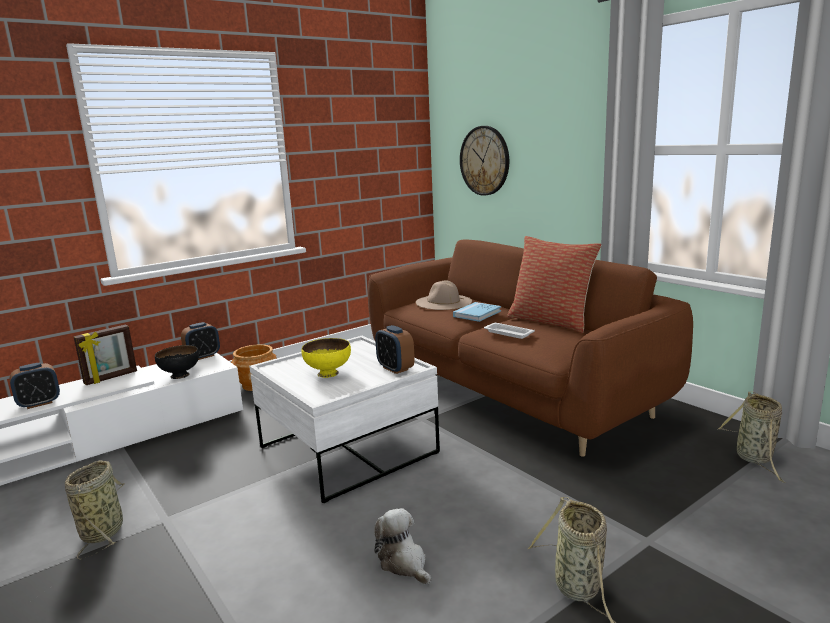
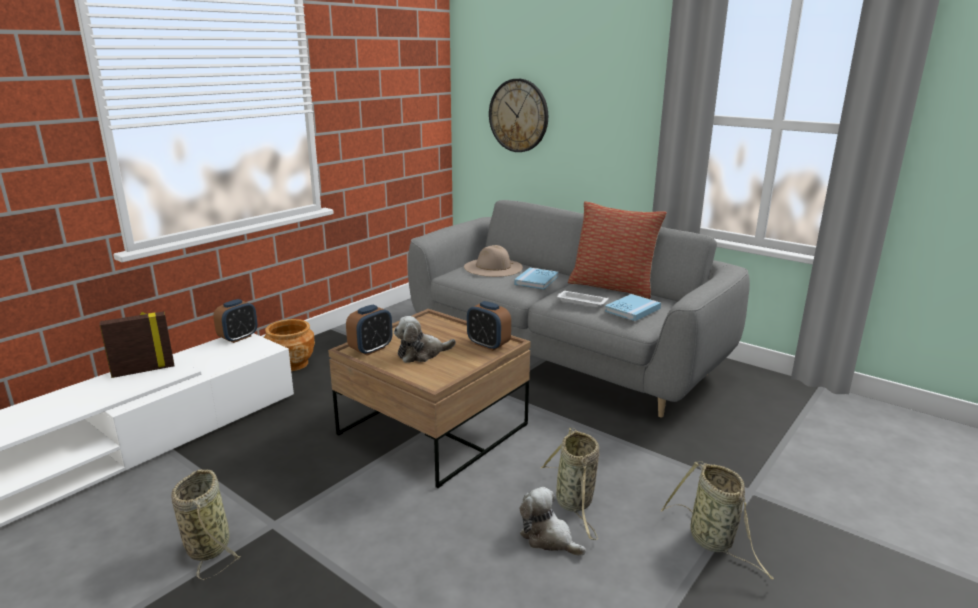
camera: 15 degrees left, 5 degrees up
alarm clock [9,362,60,409] -> alarm clock moved to [346,305,393,356]
picture frame [74,324,137,385] -> picture frame turned 150 degrees counterclockwise [100,312,175,378]
black bowl [155,345,199,379] -> none
white coffee table [249,336,440,503] -> brown coffee table [328,309,531,488]
yellow bowl [302,338,351,378] -> plush toy [394,316,456,363]
brown sofa [368,239,693,457] -> grey sofa [408,200,750,417]
basket [718,392,785,483] -> basket moved to [540,428,599,540]
none -> blue book [605,294,661,321]

